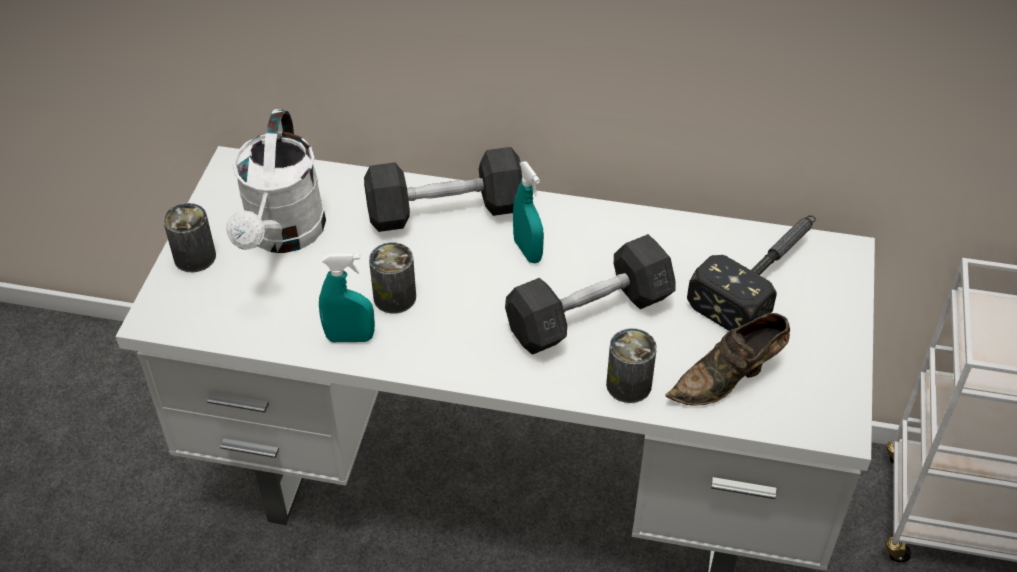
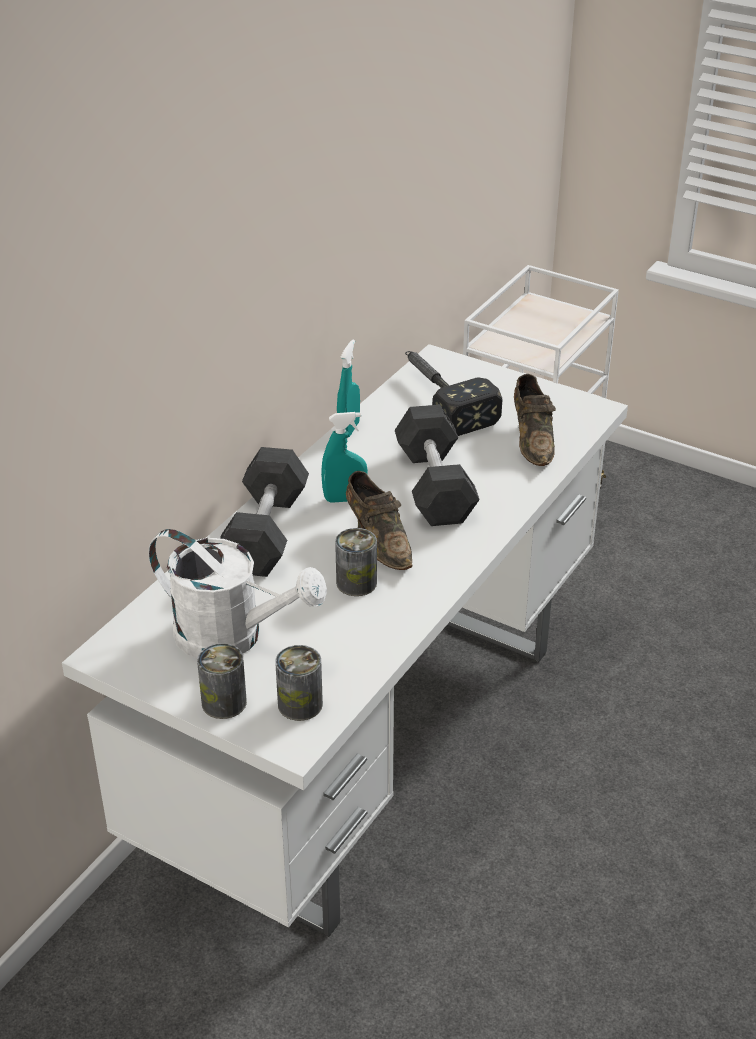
camera: 70 degrees left, 10 degrees down
turquoise spray bottle [319,253,375,342] -> turquoise spray bottle moved to [337,339,360,438]
can [606,328,657,403] -> can moved to [275,645,323,721]
none -> brown shoe [346,471,413,570]

